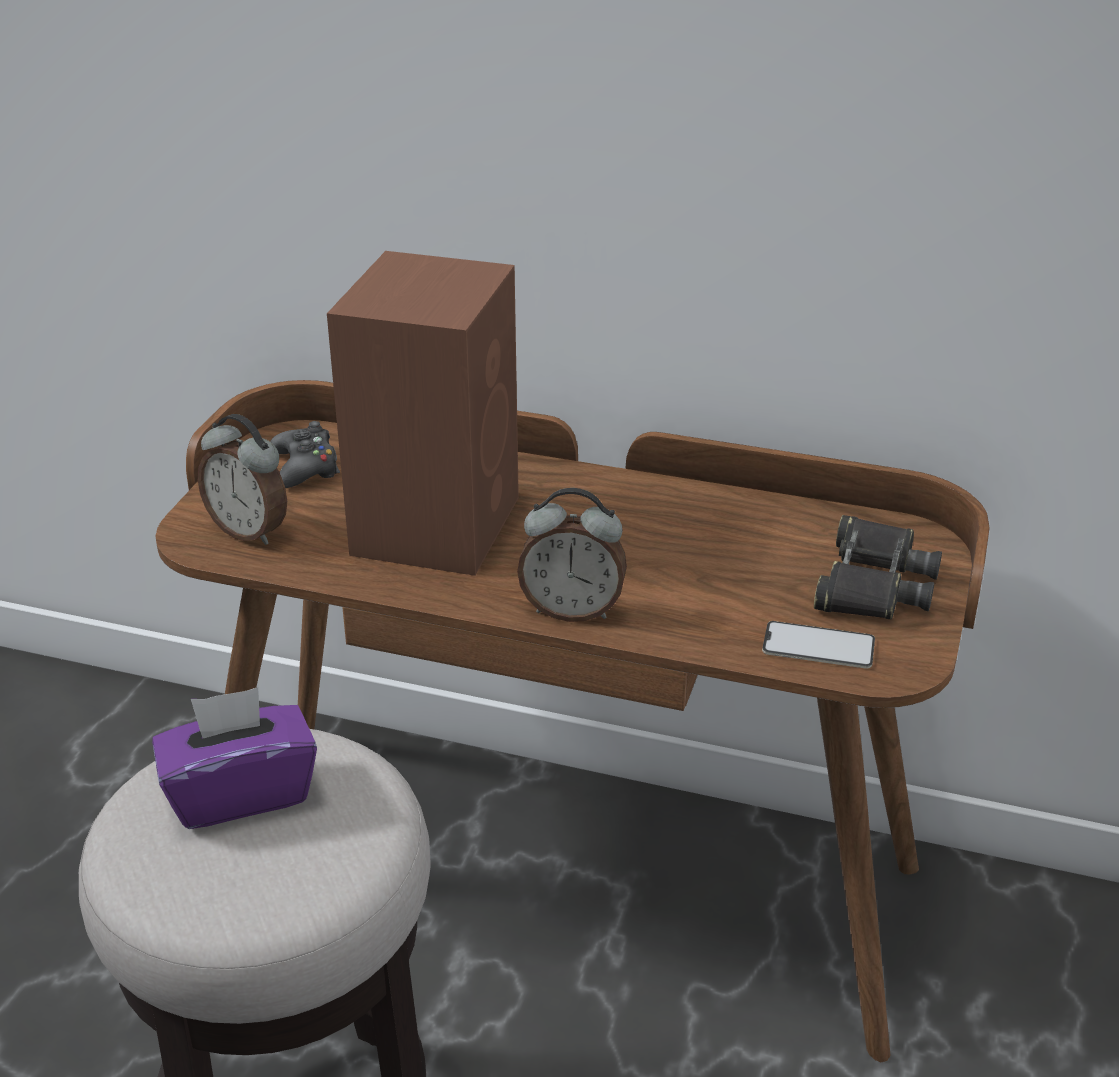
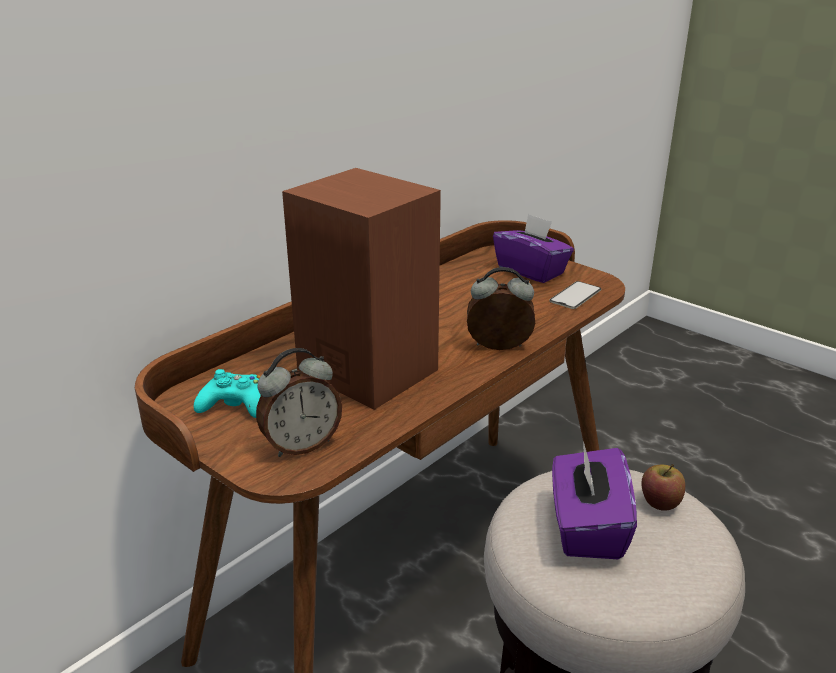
camera: 65 degrees left, 5 degrees down
black game controller [270,421,340,488] -> turquoise game controller [194,369,261,418]
alarm clock [517,488,627,622] -> alarm clock turned 120 degrees counterclockwise [467,267,535,350]
black binoculars [814,515,942,619] -> purple tissue box [493,214,574,283]
none -> apple [641,464,685,511]

